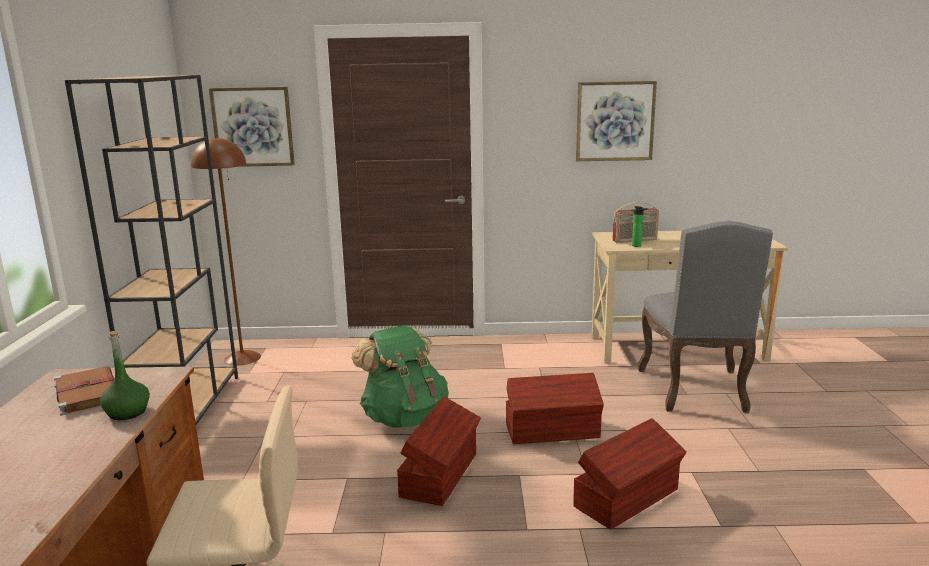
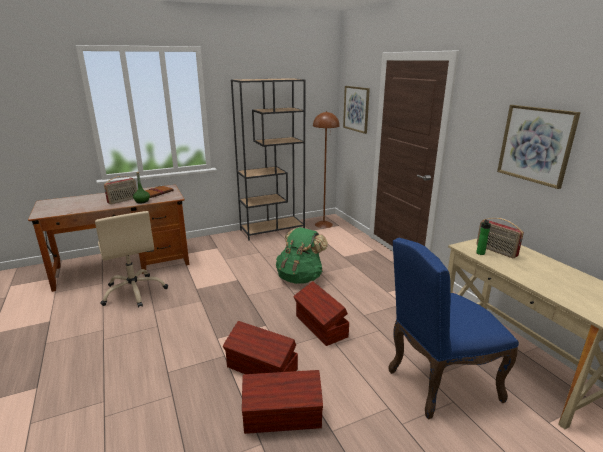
camera: 65 degrees right, 5 degrees up
brown storage box [397,396,481,506] -> brown storage box moved to [242,370,323,434]
grey chair [638,221,773,413] -> blue chair [389,238,519,419]
none -> radio [104,176,137,204]

